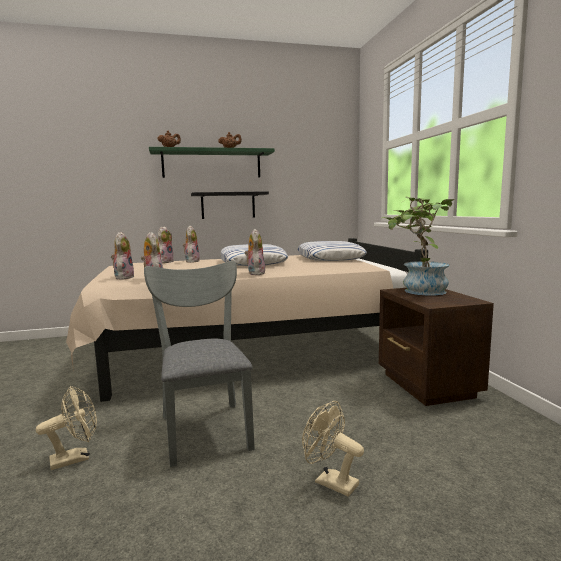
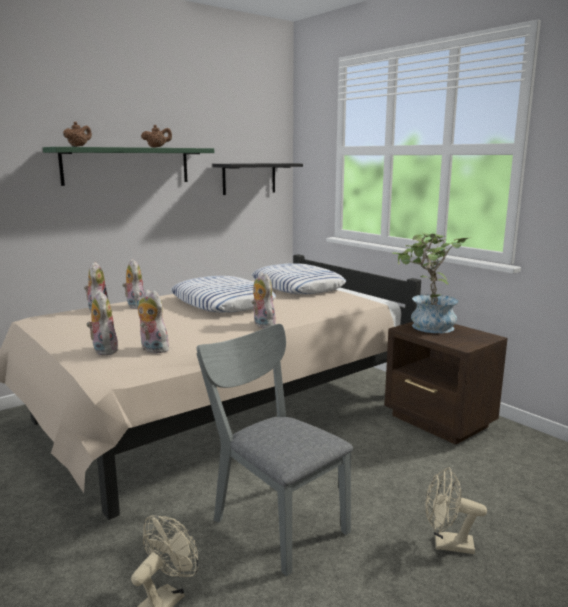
camera: 25 degrees left, 5 degrees up
black shelf [191,191,269,219] -> black shelf moved to [212,163,303,195]

